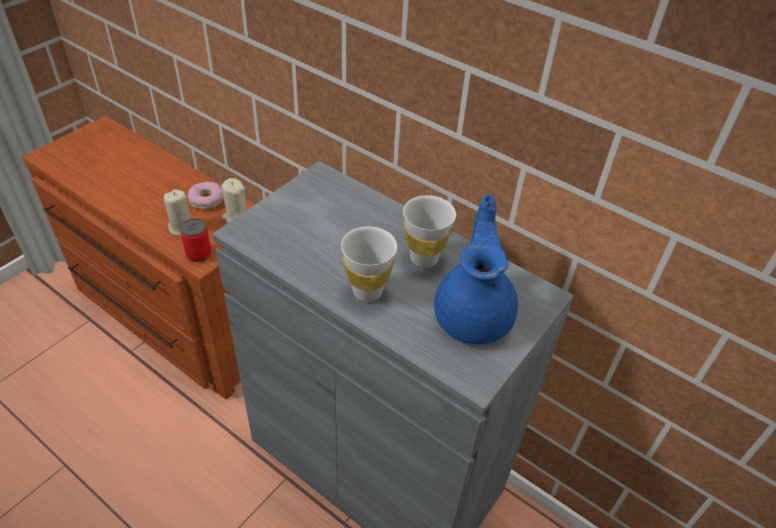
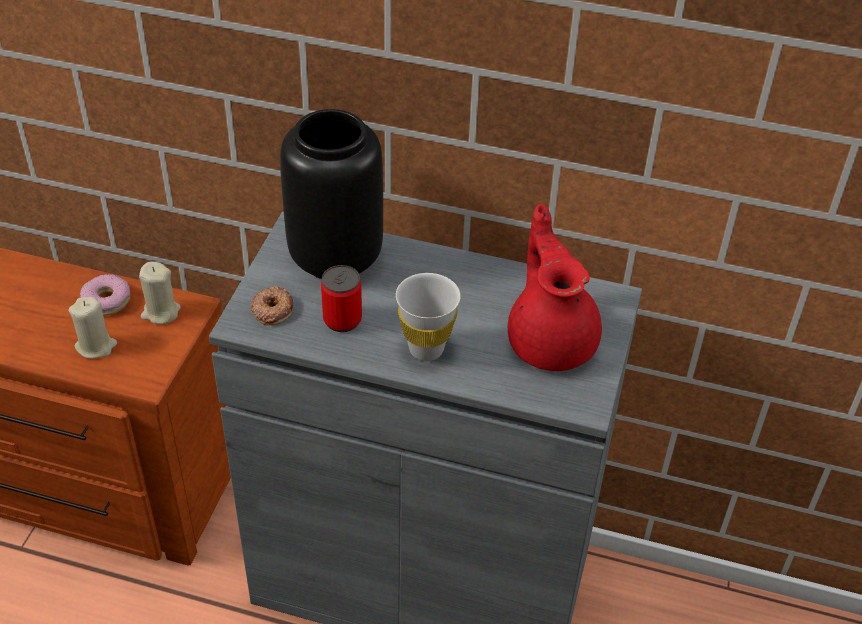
camera: 20 degrees left, 0 degrees up
can [180,219,211,262] -> can moved to [321,265,362,332]
white cup [403,195,456,268] -> none
blue teapot [434,194,518,344] -> red teapot [508,204,602,371]
none -> donut [251,286,294,325]
none -> black vase [280,109,383,279]

